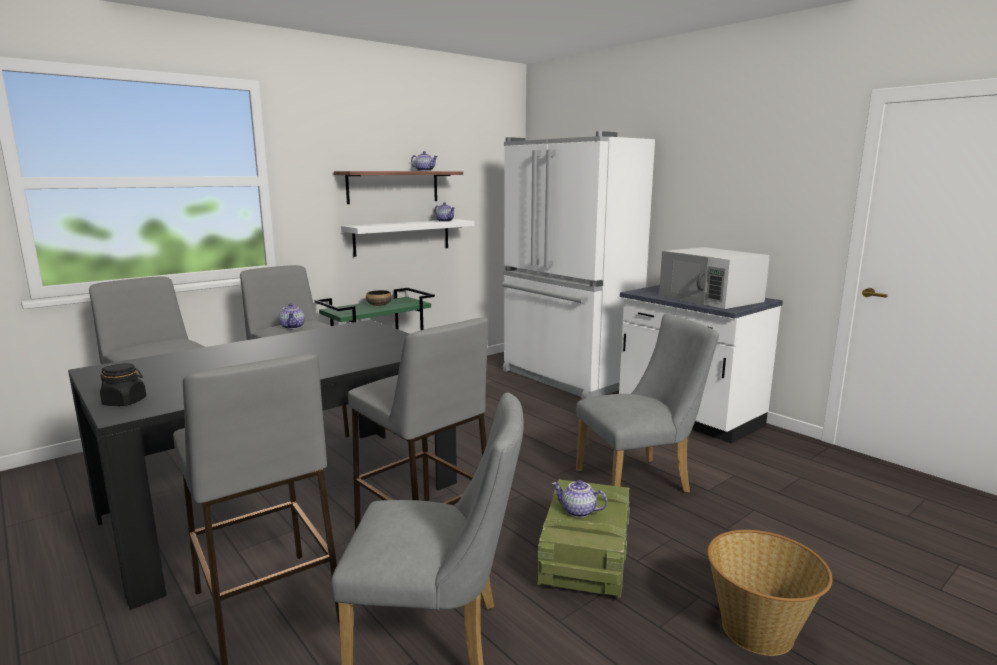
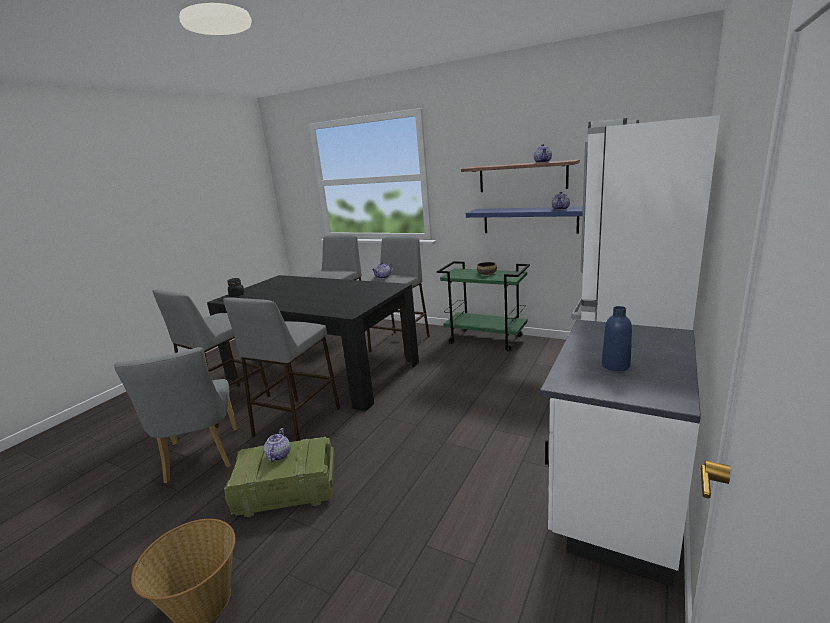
camera: 70 degrees right, 5 degrees up
white shelf [341,219,475,257] -> blue shelf [466,207,583,234]
grey chair [576,314,719,493] -> none
white microwave [659,247,770,309] -> blue bottle [602,306,632,371]

